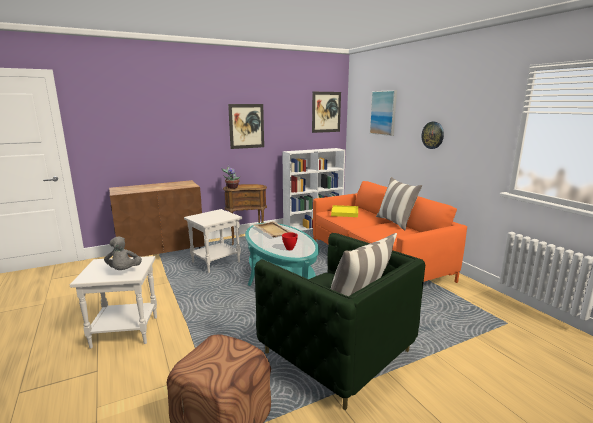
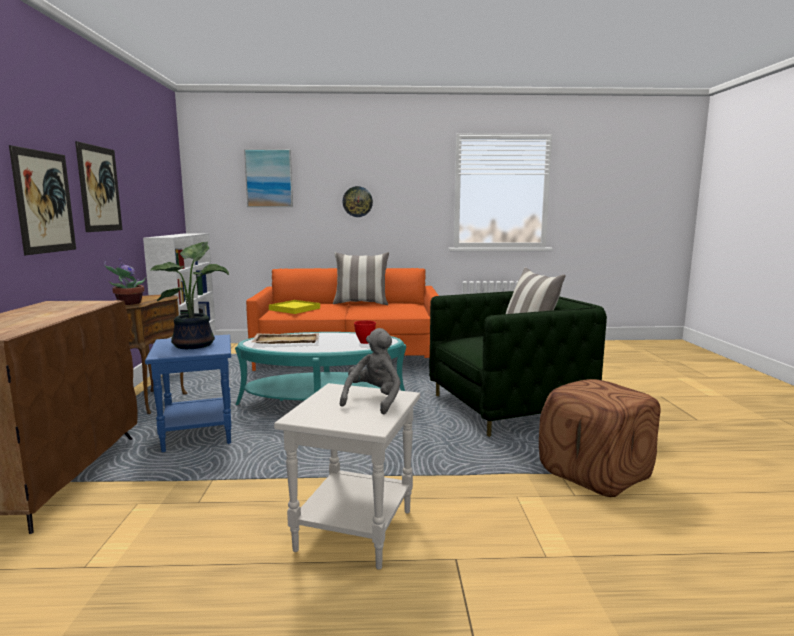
camera: 65 degrees left, 5 degrees down
grey plush toy [104,237,142,270] -> grey plush toy turned 75 degrees counterclockwise [340,328,401,414]
white side table [184,209,242,273] -> blue side table [145,335,231,452]
picture [312,92,341,133] -> picture moved to [9,145,76,255]
none -> potted plant [150,242,229,349]

